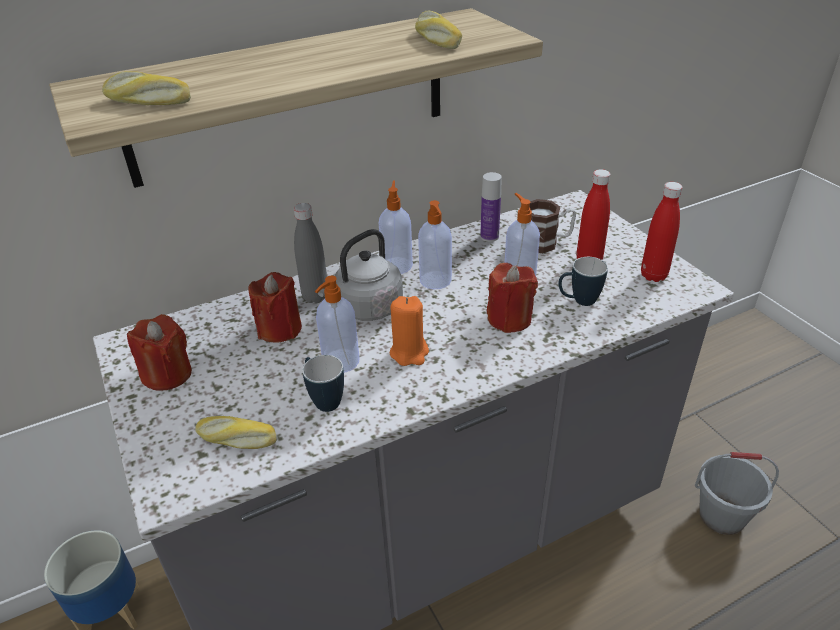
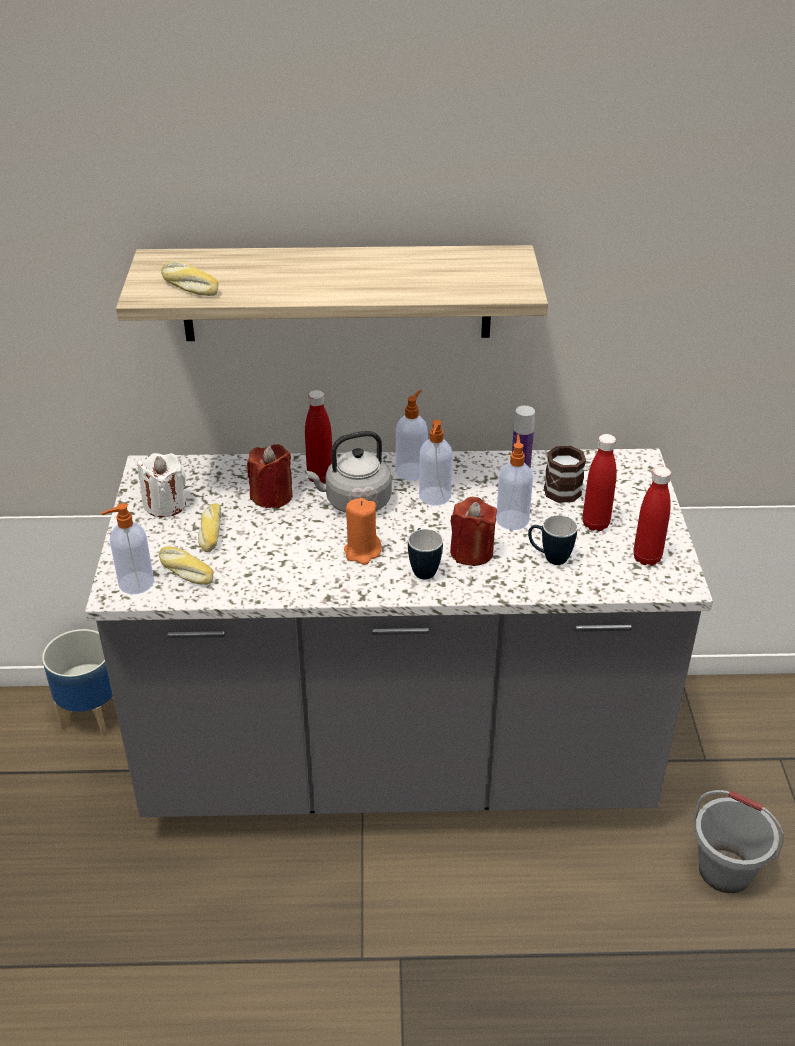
camera: 25 degrees right, 0 degrees up
red candle [127,314,192,391] -> white candle [138,453,186,517]
grey bottle [294,203,327,303] -> red bottle [305,390,332,484]
mug [302,355,344,412] -> mug moved to [408,528,443,580]
soap dispenser [315,276,359,373] -> soap dispenser moved to [101,503,154,594]
bread [415,11,462,49] -> bread moved to [198,503,221,552]

